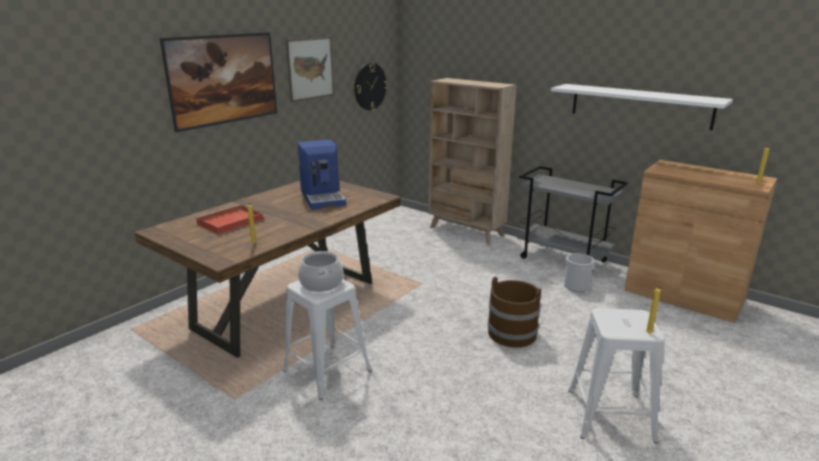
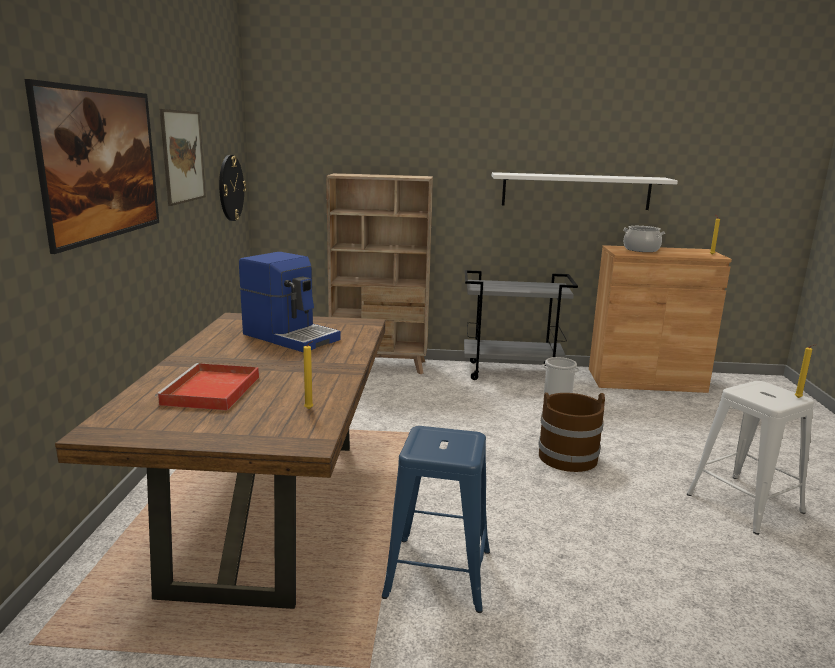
camera: 35 degrees left, 5 degrees down
white stool [283,279,372,400] -> blue stool [382,426,490,613]
cooking pot [298,251,344,292] -> cooking pot moved to [623,226,665,252]

